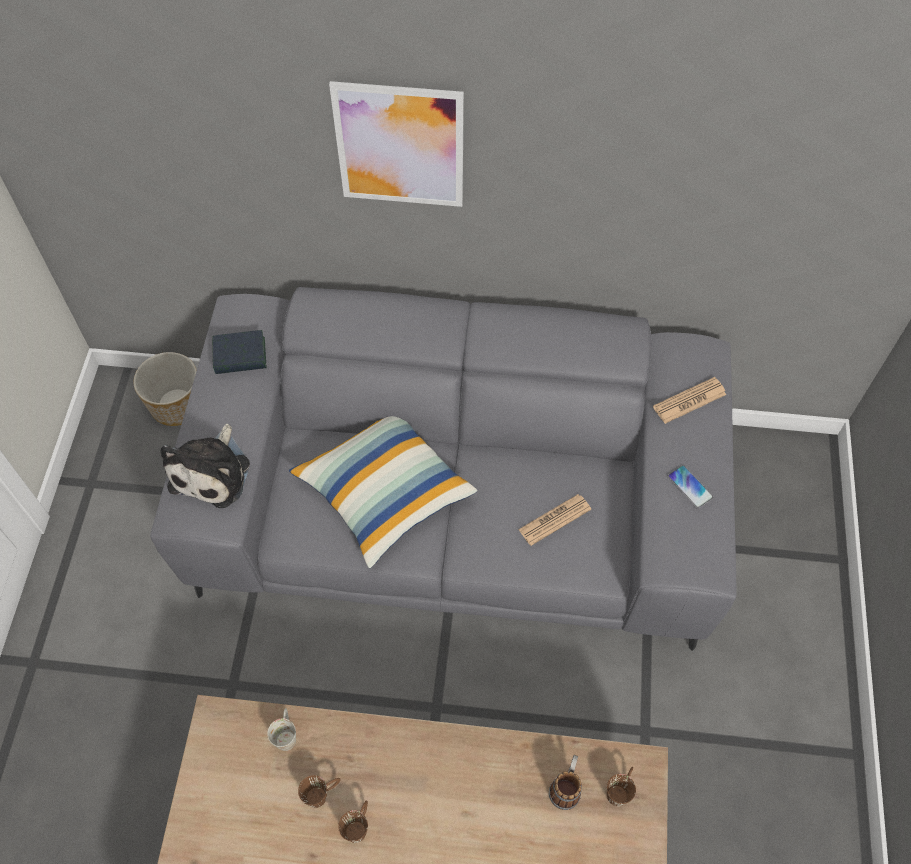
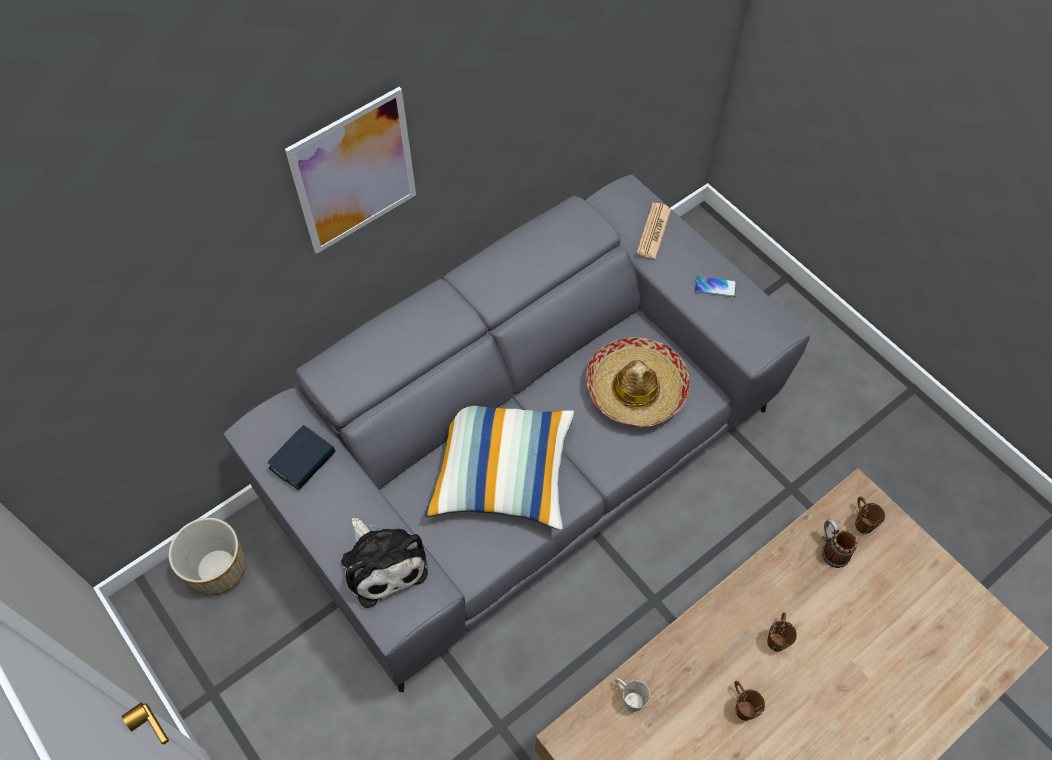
camera: 45 degrees left, 0 degrees up
brown mug [298,775,341,808] -> brown mug moved to [767,612,797,652]
newspaper [518,494,591,546] -> hat [586,337,691,427]

